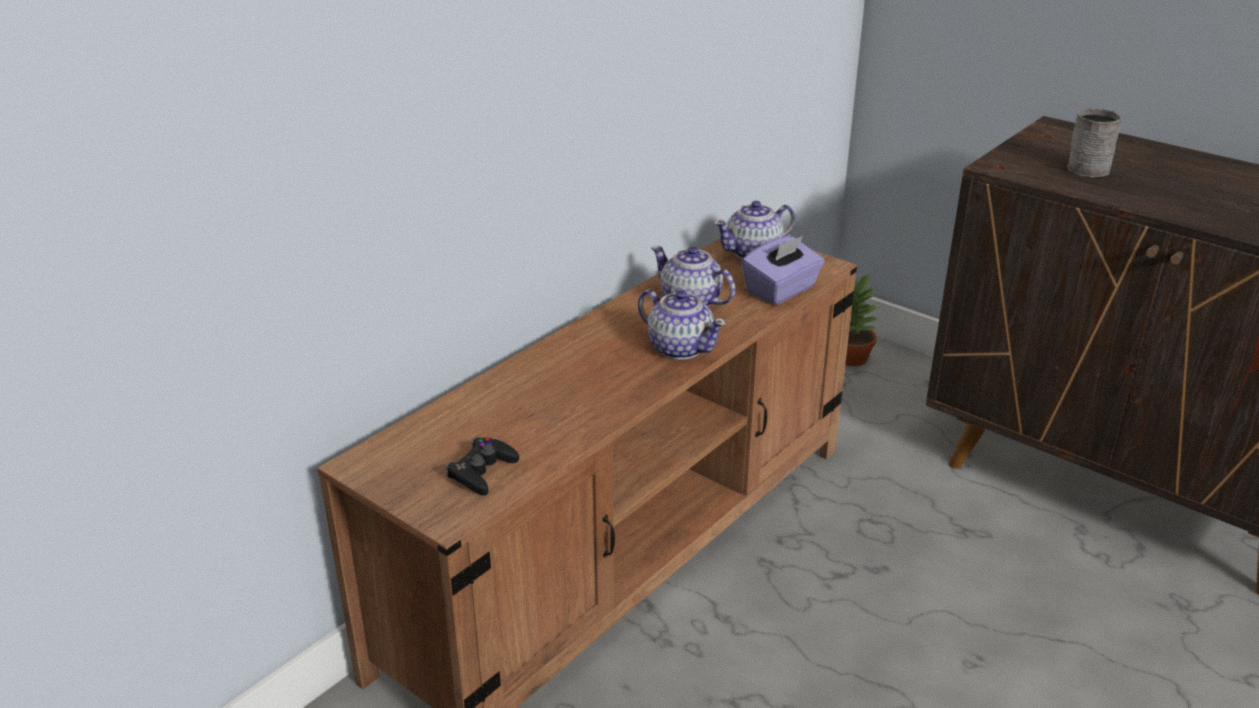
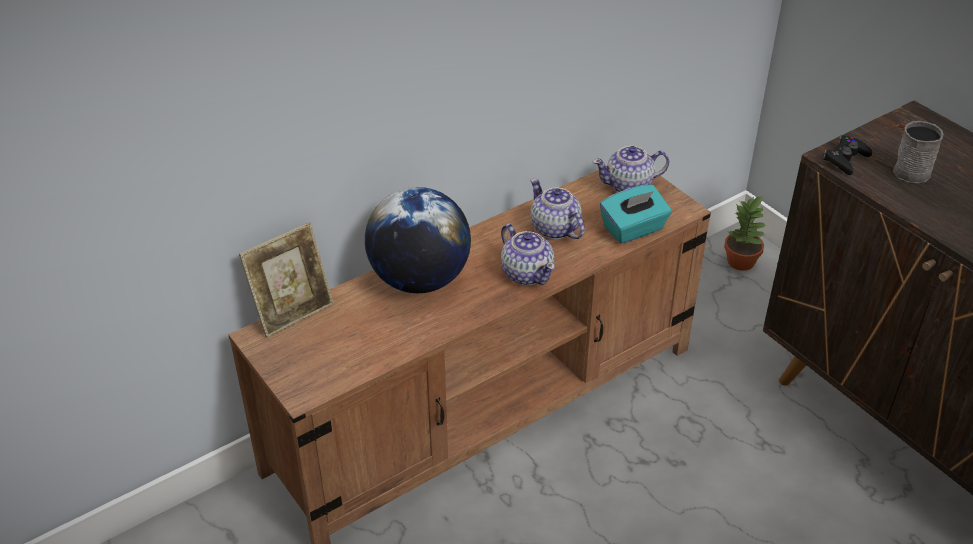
camera: 15 degrees right, 10 degrees up
black game controller [445,437,519,496] -> black game controller moved to [823,136,872,175]
purple tissue box [742,235,825,305] -> turquoise tissue box [600,185,672,243]
none -> picture frame [239,222,334,338]
none -> globe [365,187,471,293]

